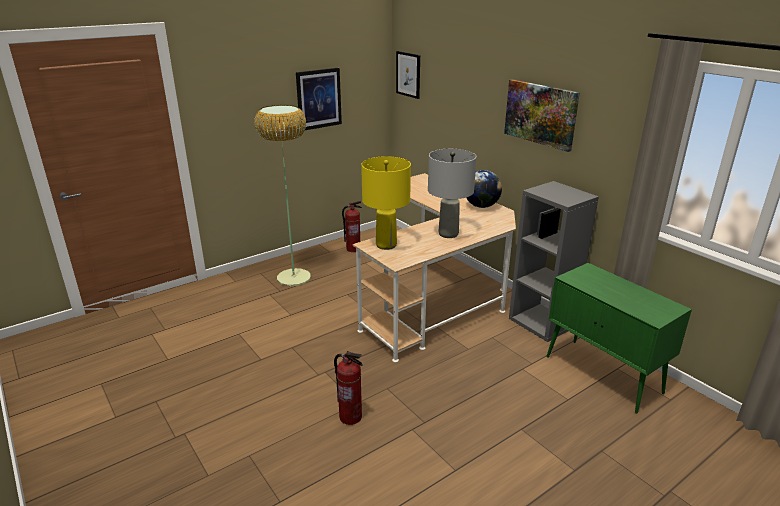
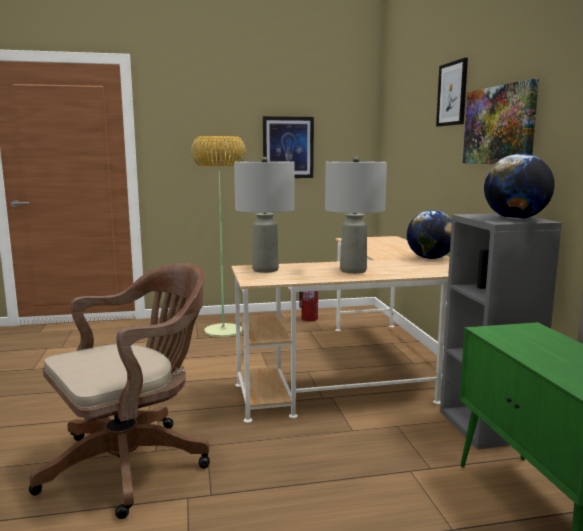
camera: 25 degrees right, 15 degrees down
fire extinguisher [334,351,363,425] -> brown office chair [29,263,210,519]
yellow table lamp [361,156,411,250] -> grey table lamp [234,157,295,273]
picture [396,51,420,99] -> picture moved to [436,58,468,127]
none -> globe [484,154,555,219]

